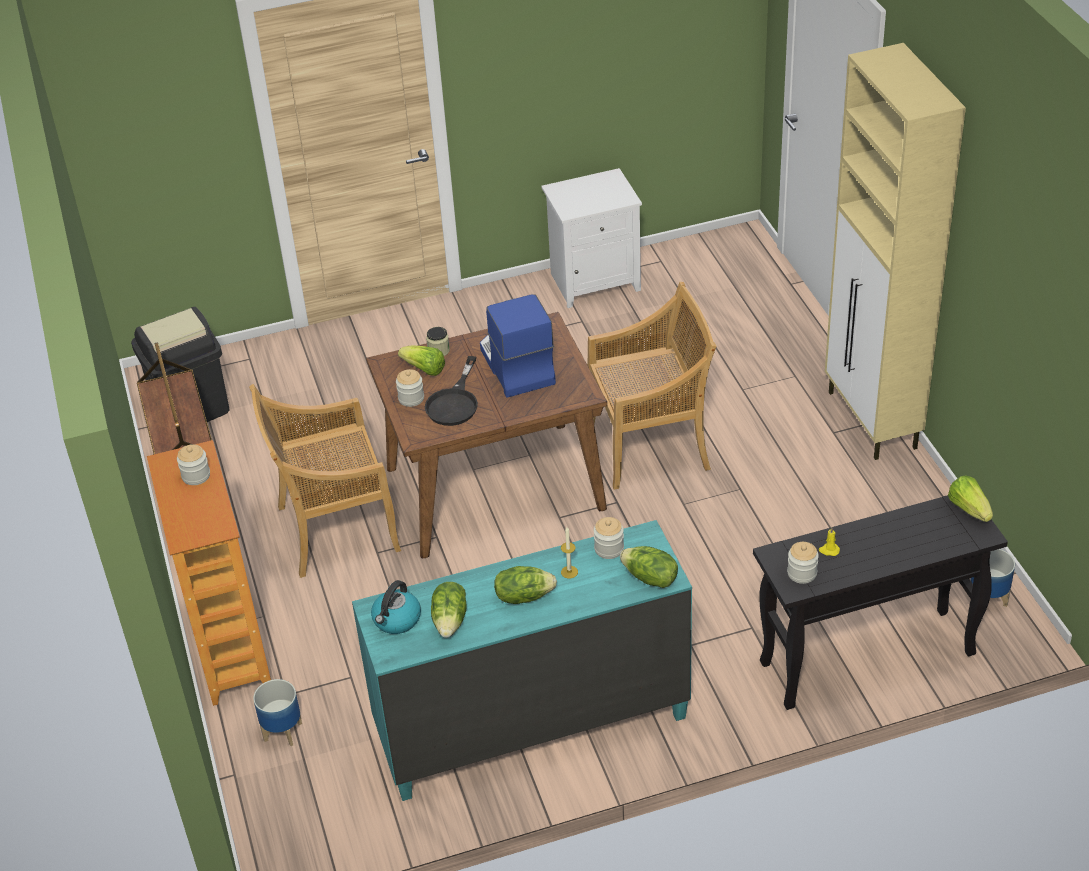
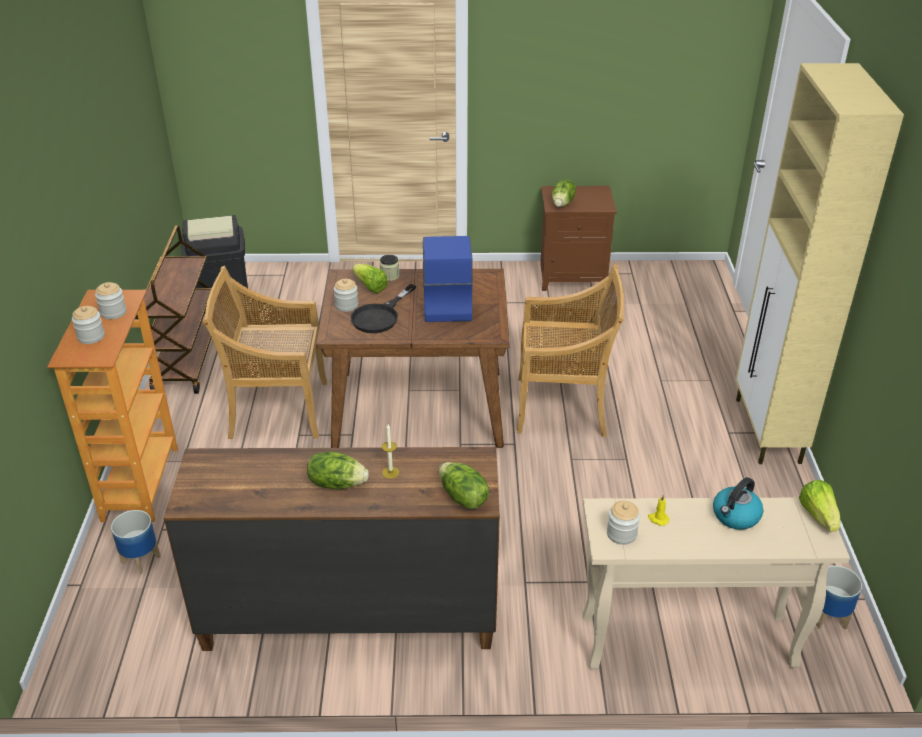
camera: 15 degrees right, 5 degrees down
turquoise dresser [352,520,692,801] -> brown dresser [164,447,500,651]
kettle [371,580,421,634] -> kettle moved to [713,477,763,530]
lettuce [431,582,466,638] -> lettuce moved to [552,179,576,207]
white nightstand [541,168,642,308] -> brown nightstand [540,186,617,291]
jar [594,517,624,559] -> jar moved to [72,306,105,344]
black console table [753,495,1008,710] -> beige console table [582,497,850,669]

